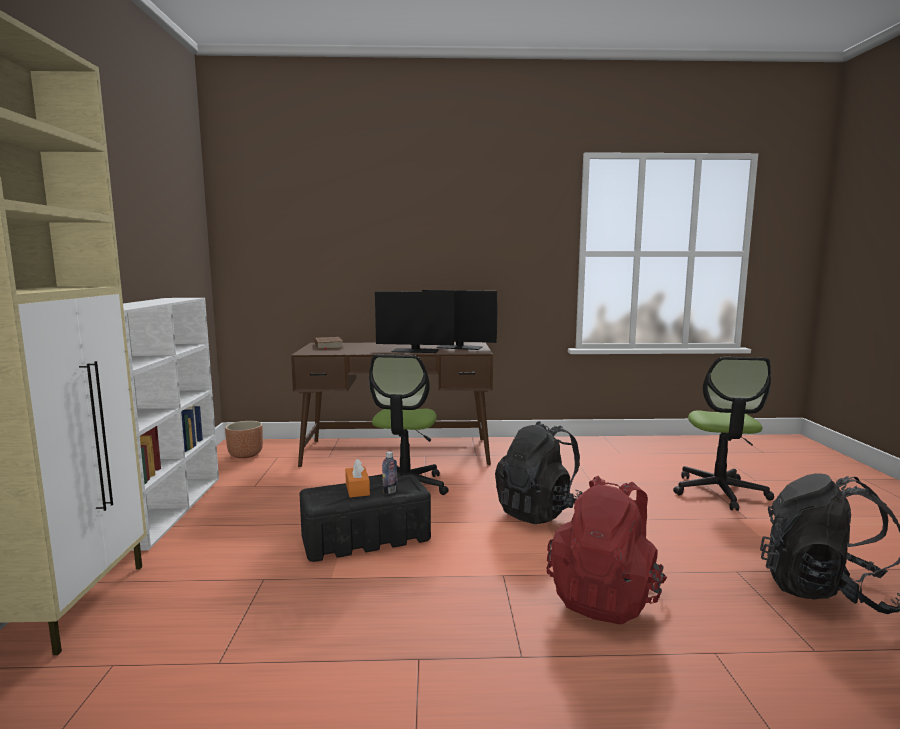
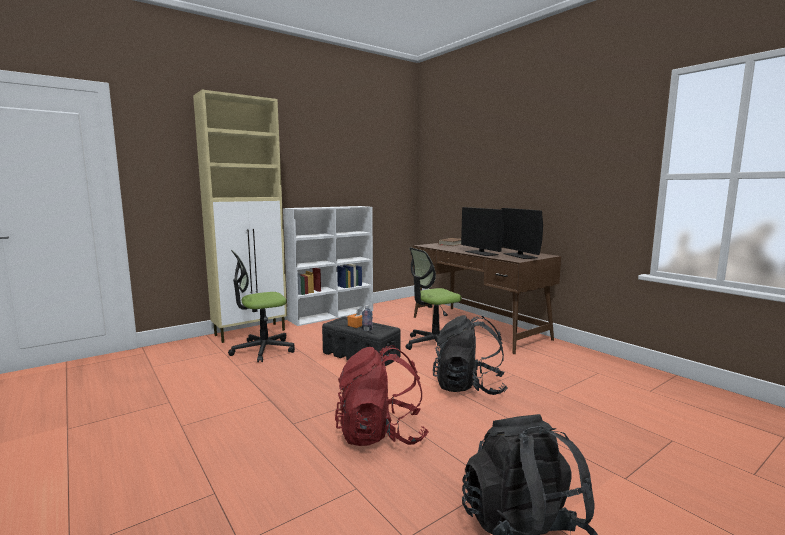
camera: 55 degrees right, 0 degrees up
brown planter [225,421,263,458] -> none
office chair [673,357,774,511] -> office chair moved to [228,250,295,362]

